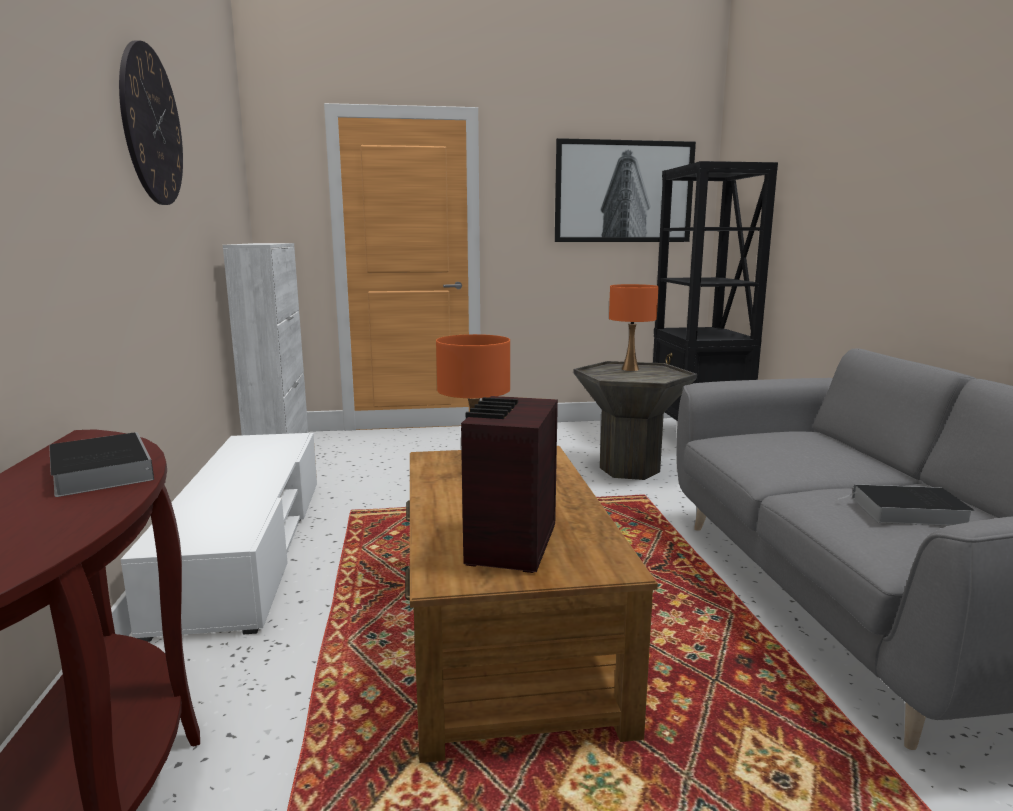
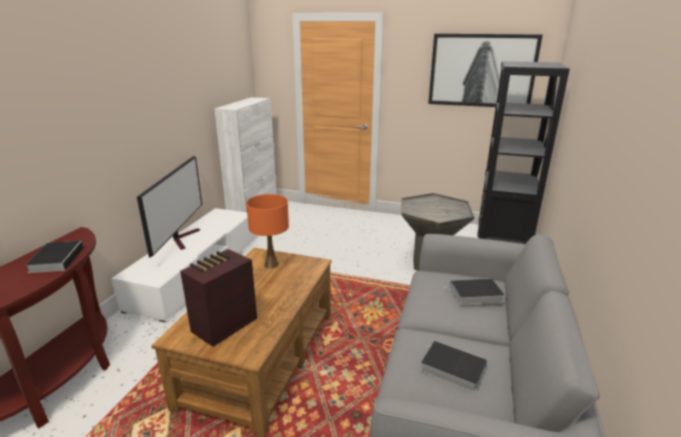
camera: 25 degrees right, 10 degrees up
wall clock [119,40,183,205] -> none
orange table lamp [609,284,659,371] -> none
none -> television [137,156,202,258]
none -> book [443,278,504,305]

